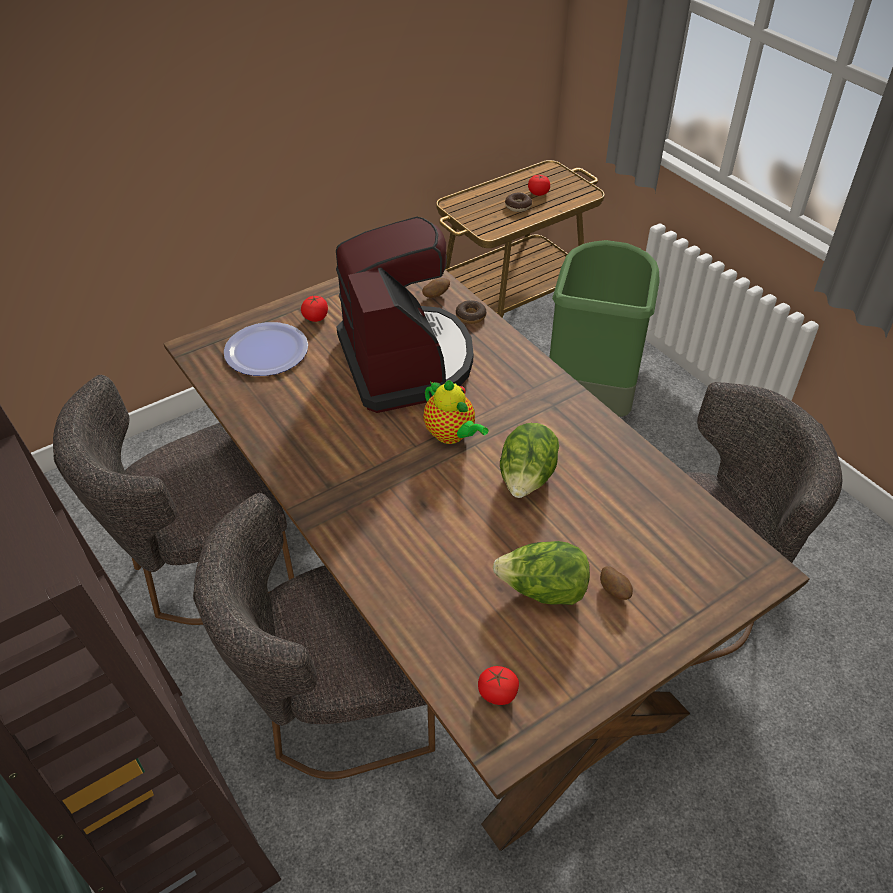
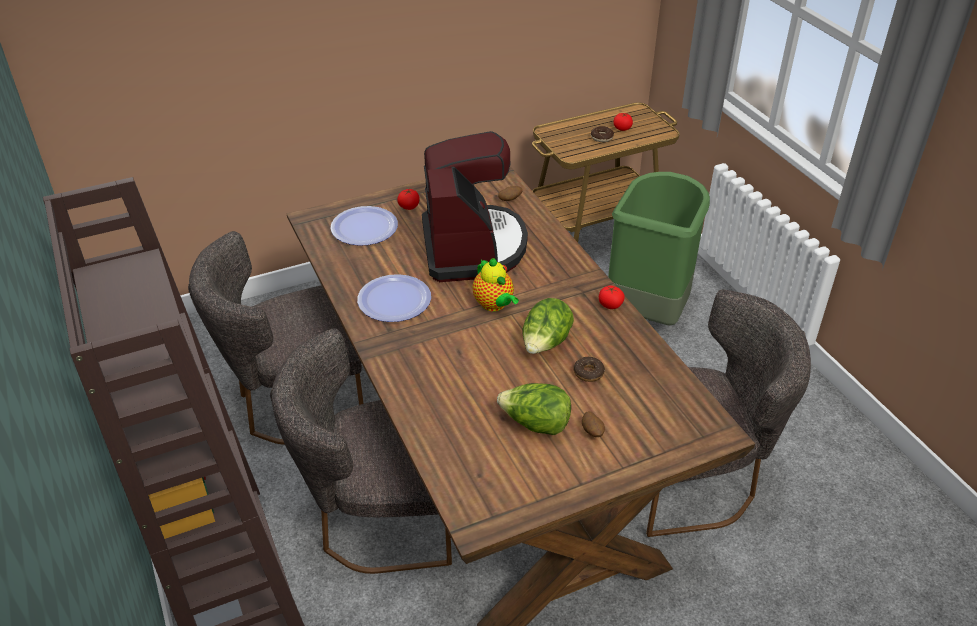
camera: 10 degrees right, 5 degrees down
donut [456,300,486,324] -> donut moved to [574,357,605,382]
tomato [478,666,519,705] -> tomato moved to [599,286,625,309]
none -> plate [357,274,431,322]

